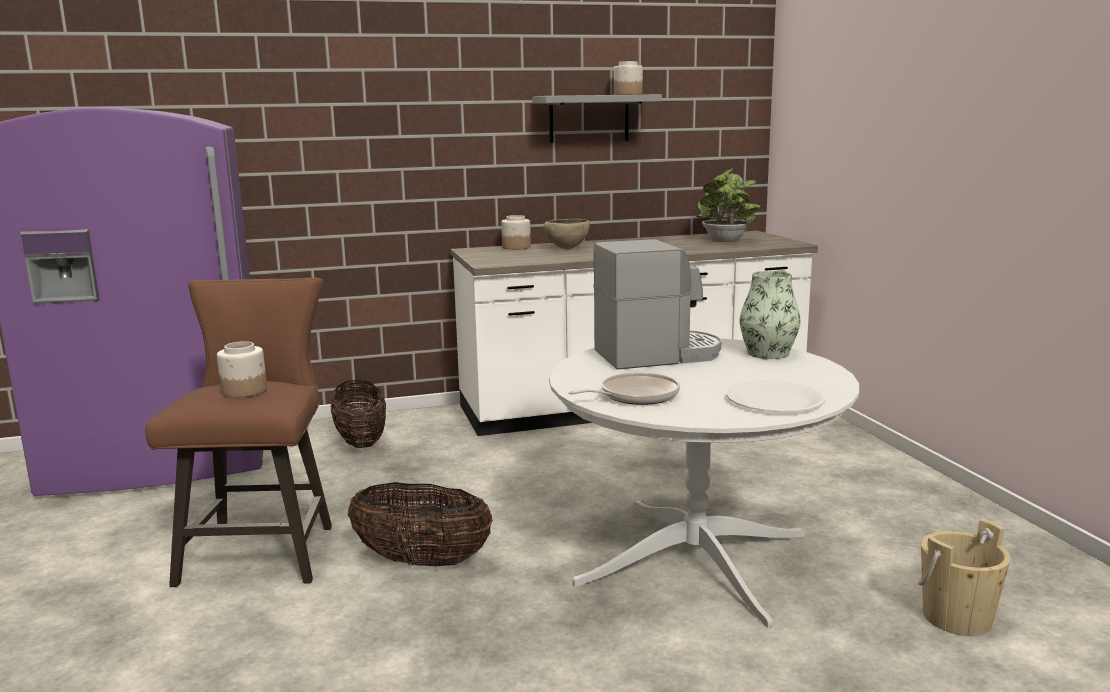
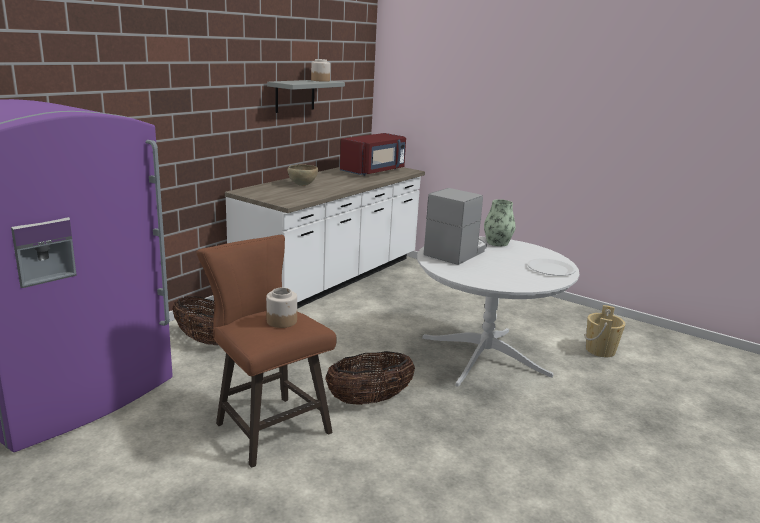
camera: 40 degrees left, 5 degrees up
jar [501,215,531,250] -> none
frying pan [568,373,680,405] -> none
potted plant [696,168,761,242] -> red microwave [340,133,406,176]

